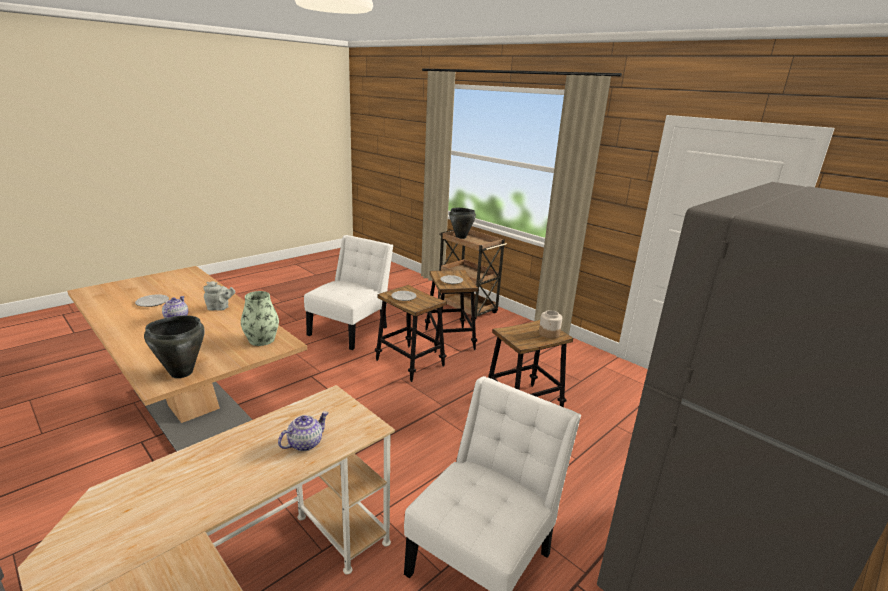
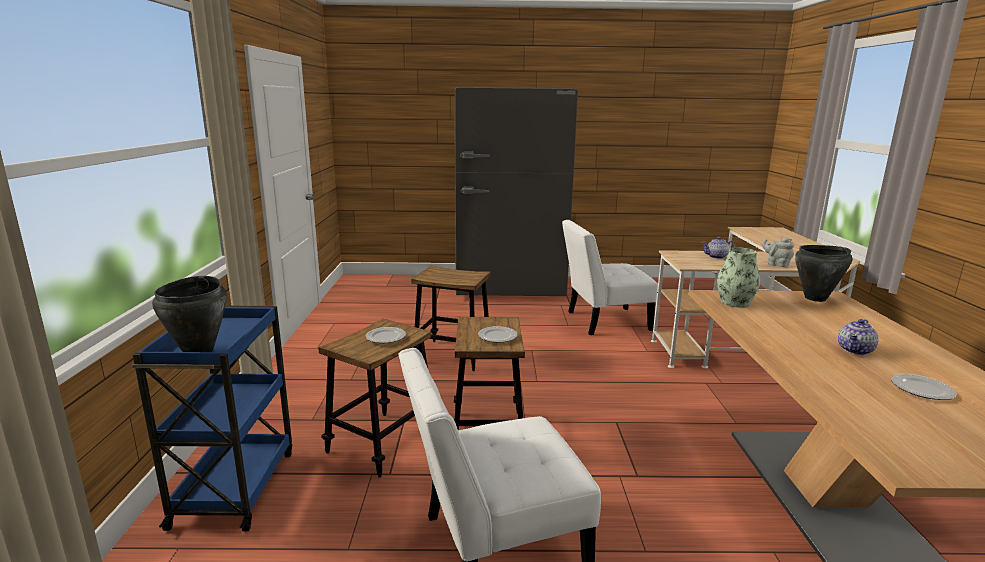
camera: 135 degrees left, 5 degrees down
grey teapot [203,281,235,311] -> grey teapot moved to [762,237,794,267]
brown cart [438,229,507,321] -> blue cart [132,305,292,531]
jar [539,310,562,338] -> none

